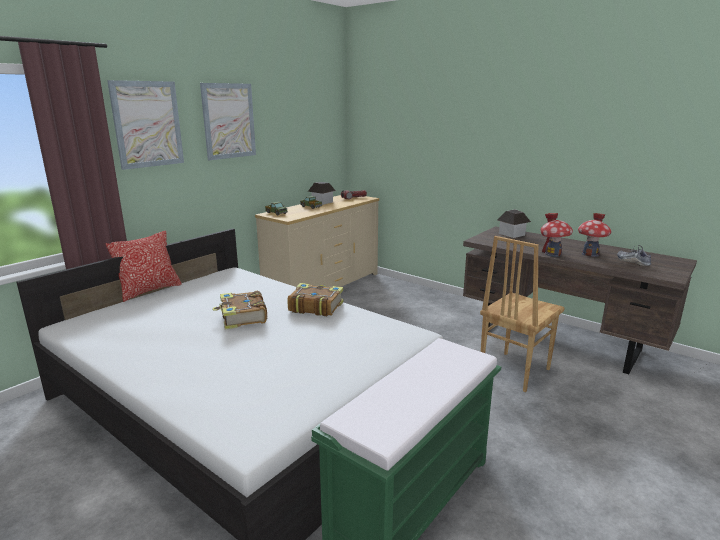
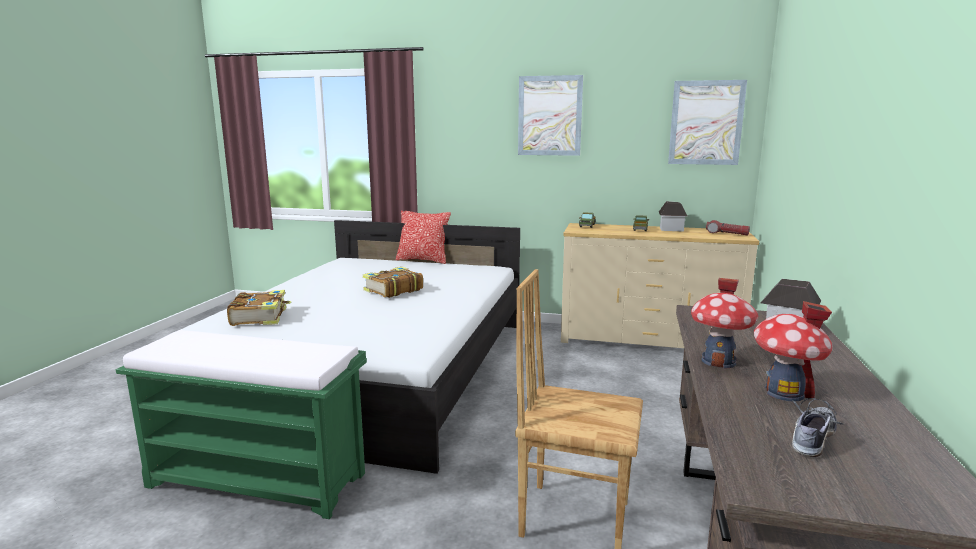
camera: 65 degrees right, 5 degrees down
picture [107,80,184,170] -> picture moved to [668,80,747,165]
book [288,283,343,316] -> book moved to [227,290,292,326]

